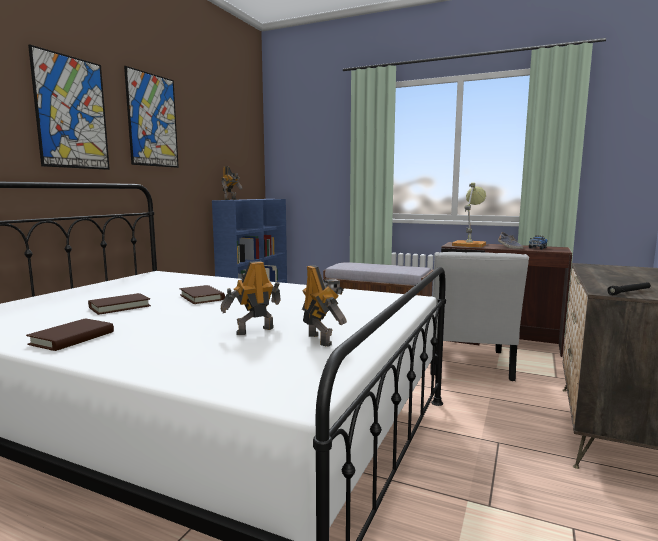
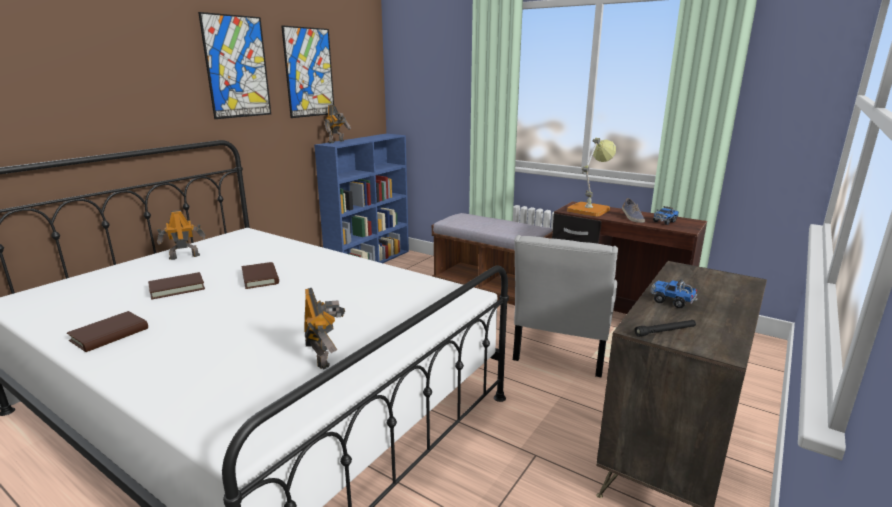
camera: 10 degrees right, 10 degrees up
picture [28,44,110,170] -> picture moved to [281,25,334,118]
toy robot [221,261,281,335] -> toy robot moved to [157,210,206,260]
none -> toy truck [650,279,697,308]

